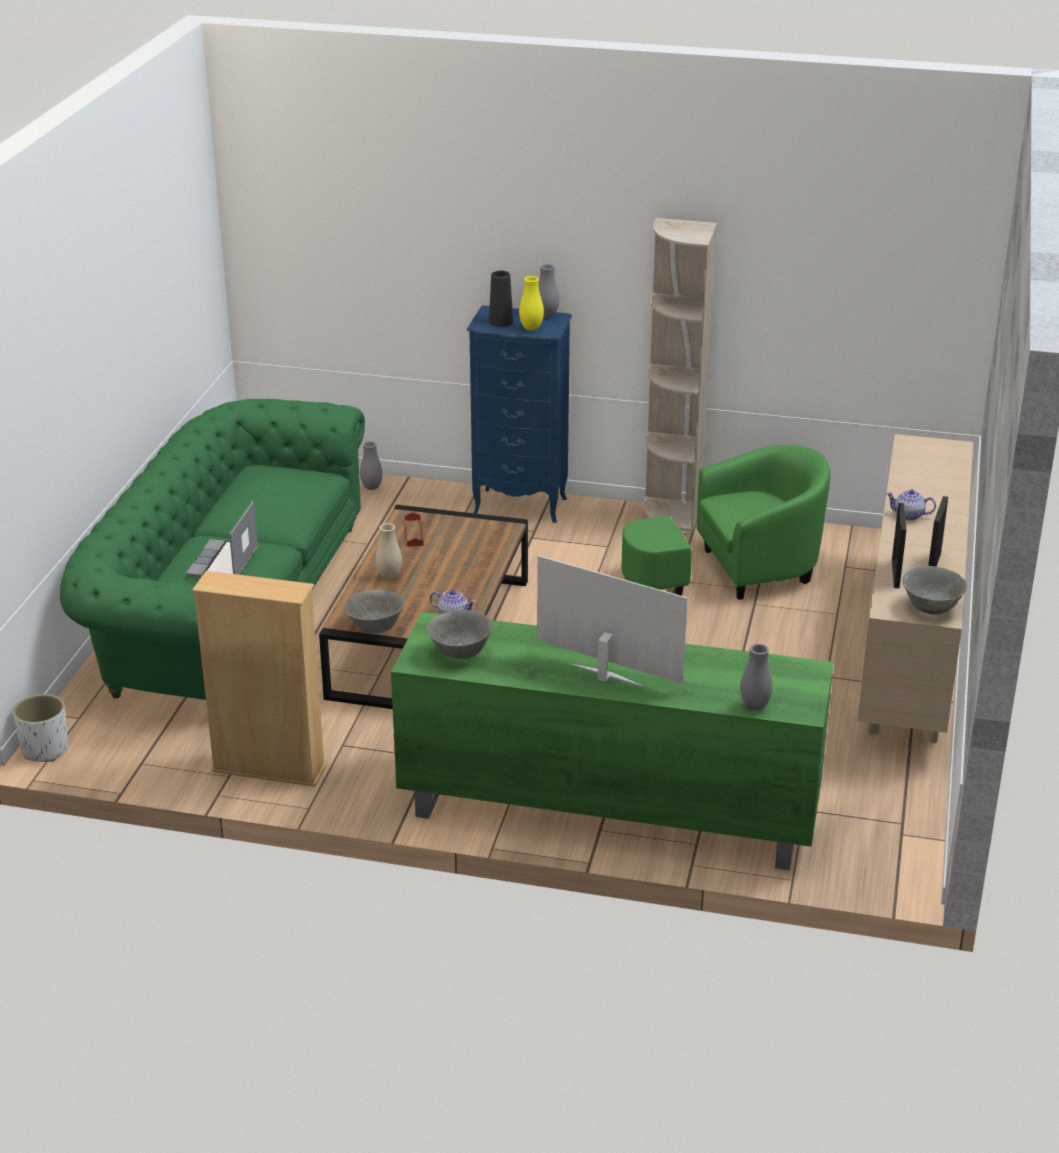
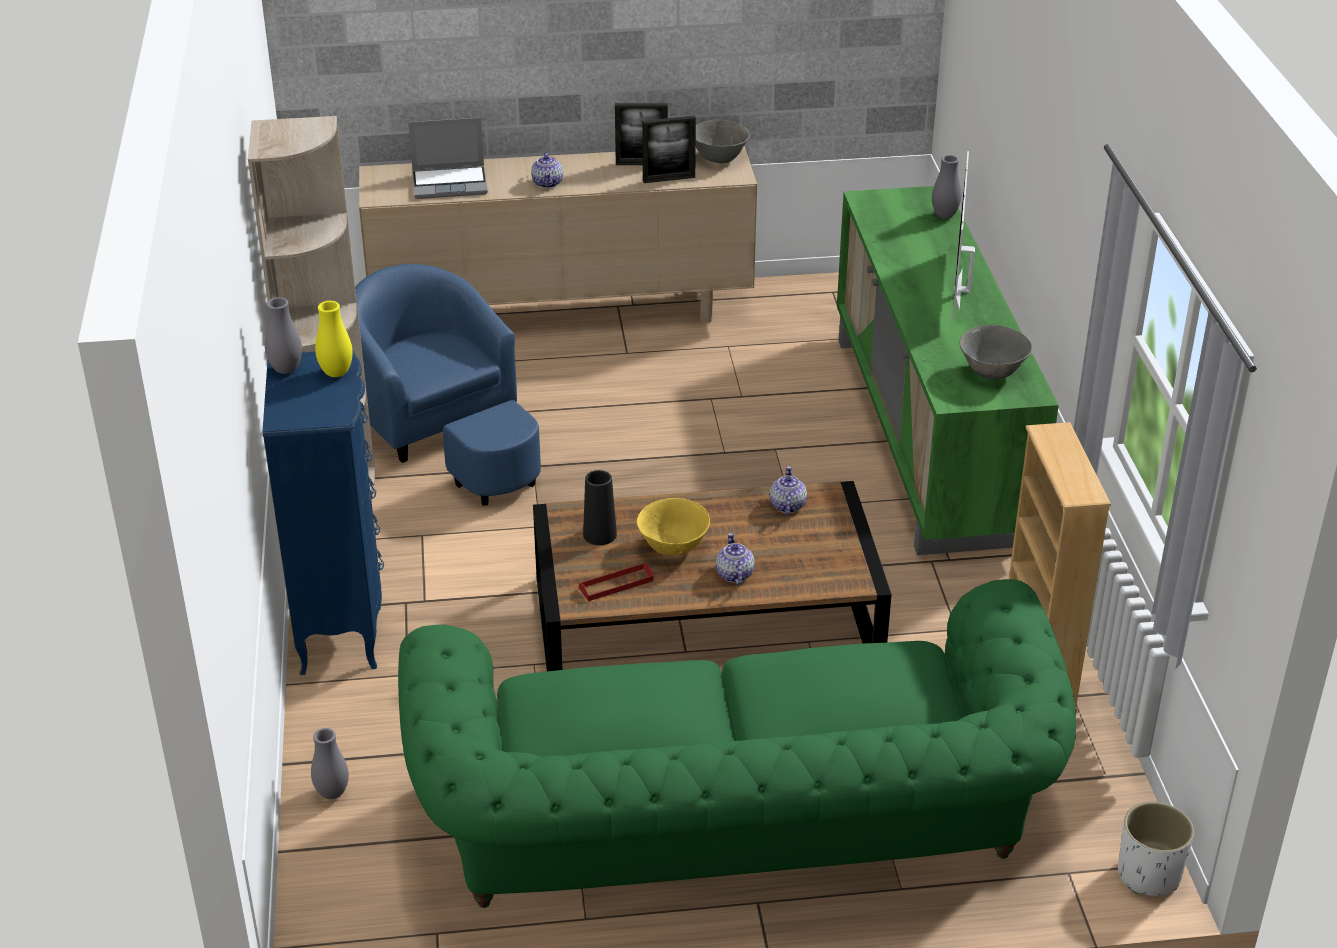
camera: 110 degrees left, 5 degrees up
laptop [186,501,258,578] -> laptop moved to [408,117,488,199]
grey bowl [344,590,404,633] -> none
beige vase [375,523,402,580] -> teapot [716,533,755,585]
black vase [489,271,513,327] -> black vase moved to [583,470,617,545]
green armchair [621,445,831,600] -> blue armchair [355,264,541,506]
none -> yellow bowl [637,498,710,555]

